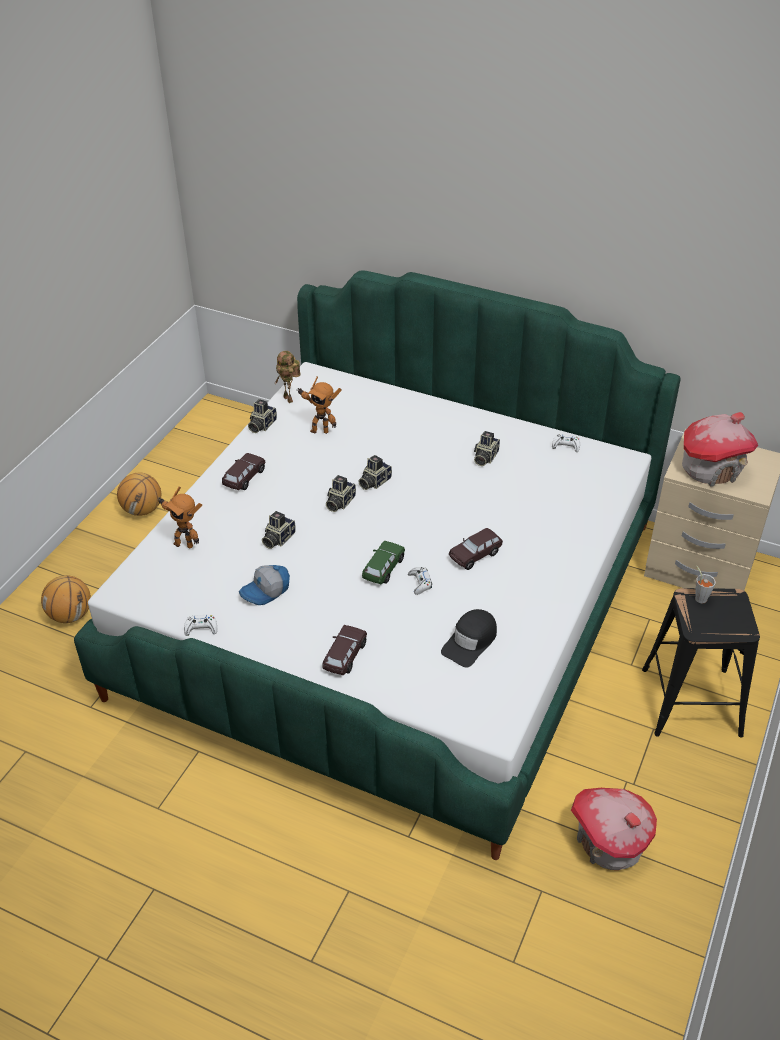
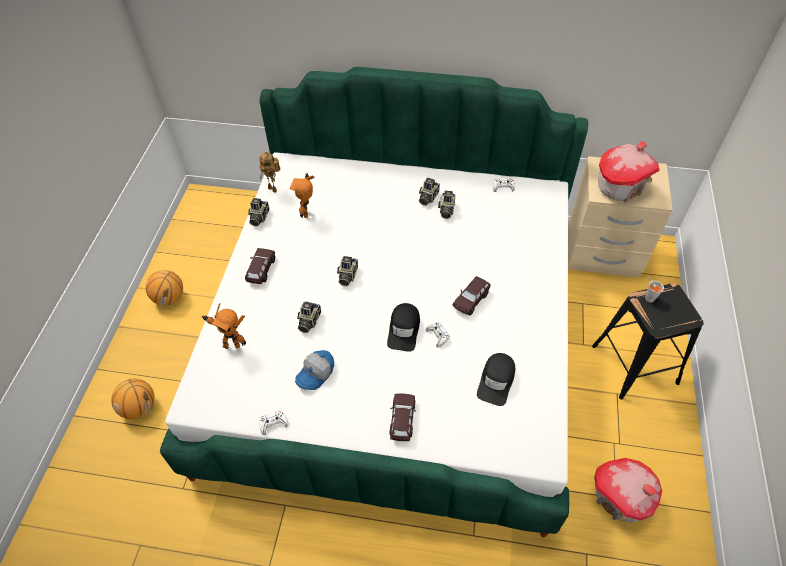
camera: 15 degrees left, 10 degrees up
toy robot [297,376,342,434] -> toy robot turned 90 degrees clockwise [290,173,315,218]
camera [358,455,392,490] -> camera moved to [419,178,440,206]
green toy car [362,541,405,584] -> black cap [387,303,420,352]

